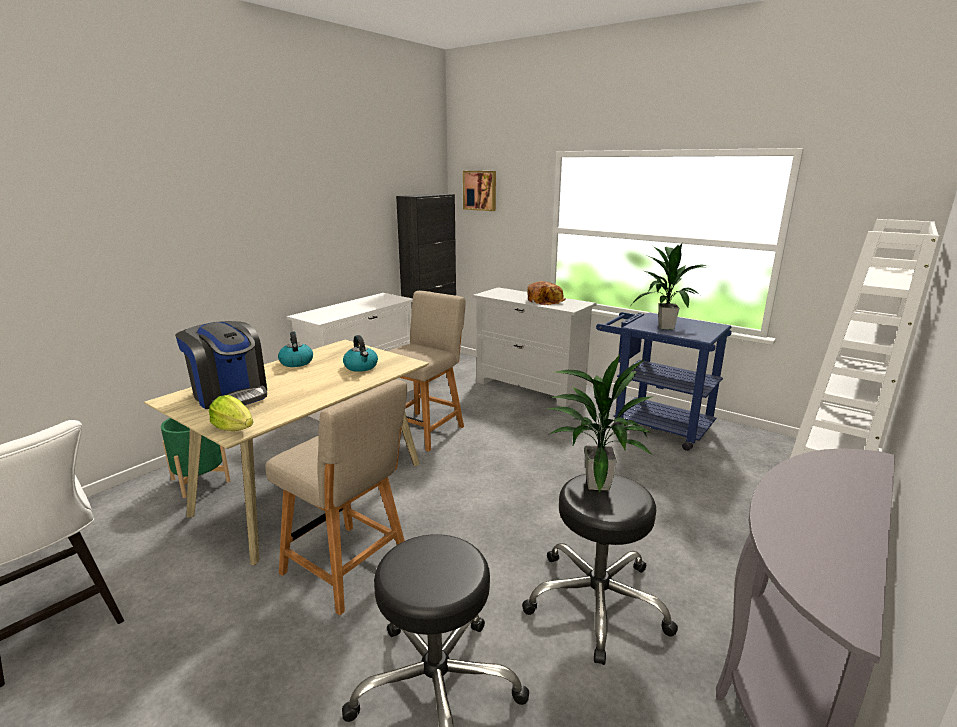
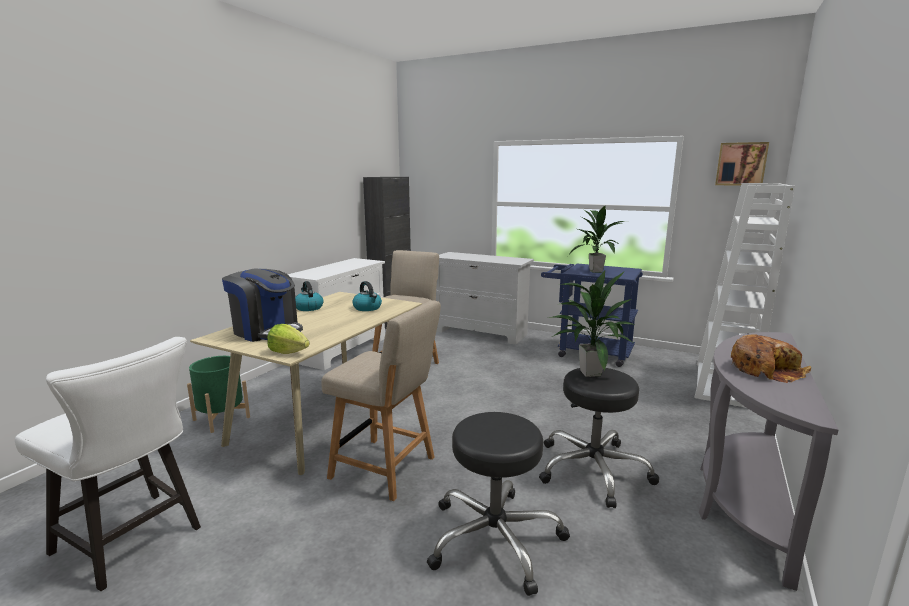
camera: 10 degrees left, 5 degrees down
picture [463,171,496,211] -> picture moved to [715,142,769,186]
bread [527,281,566,305] -> bread moved to [731,334,811,383]

